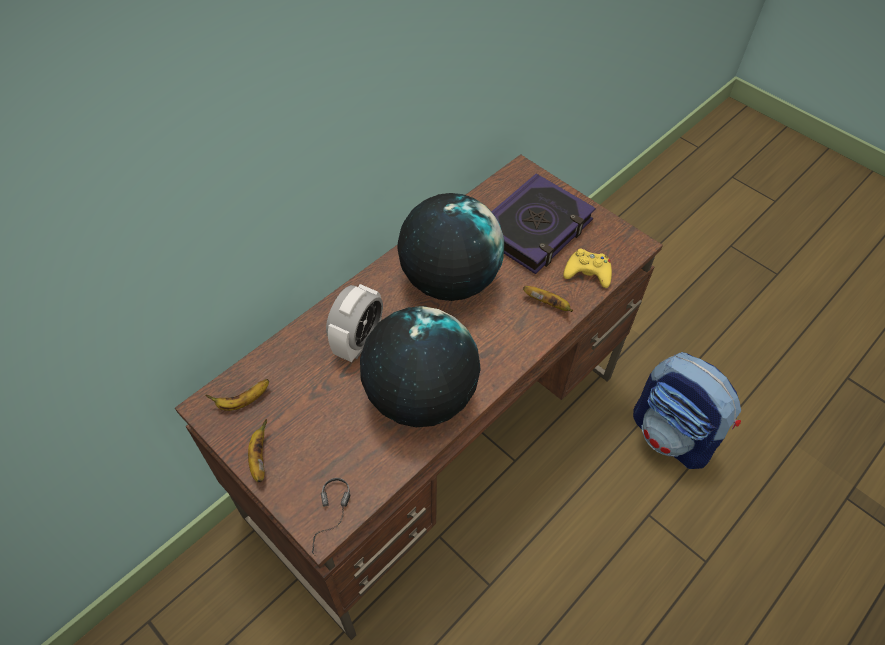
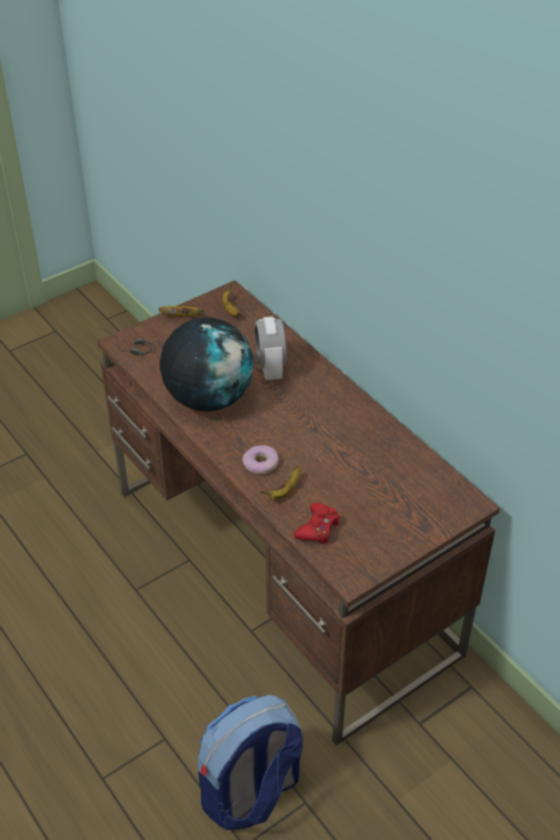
camera: 100 degrees right, 10 degrees down
alarm clock [326,284,383,362] -> alarm clock turned 45 degrees clockwise [255,316,286,380]
globe [397,193,505,301] -> none
book [491,173,596,274] -> none
yellow game controller [563,249,612,288] -> red game controller [294,503,340,544]
none -> donut [243,445,278,474]

